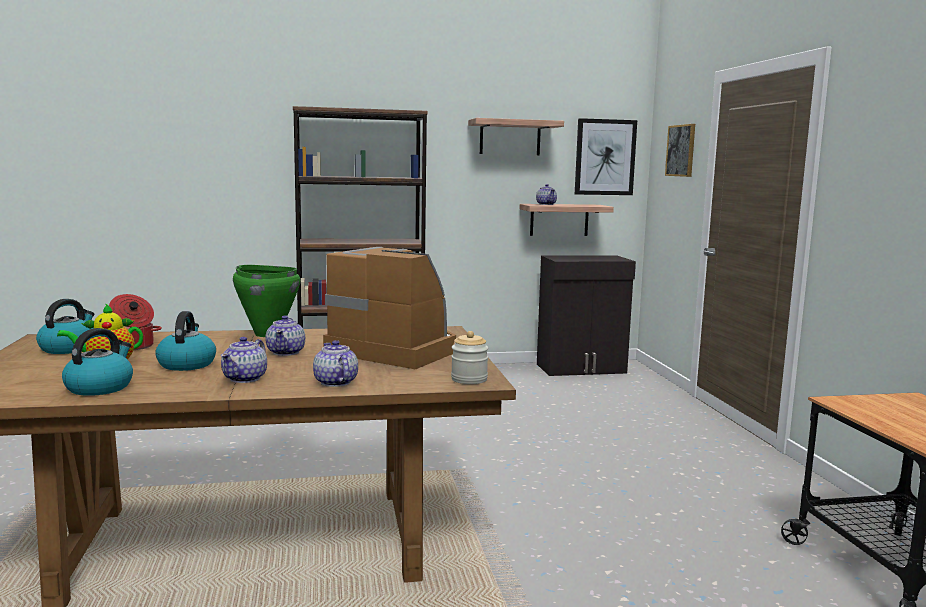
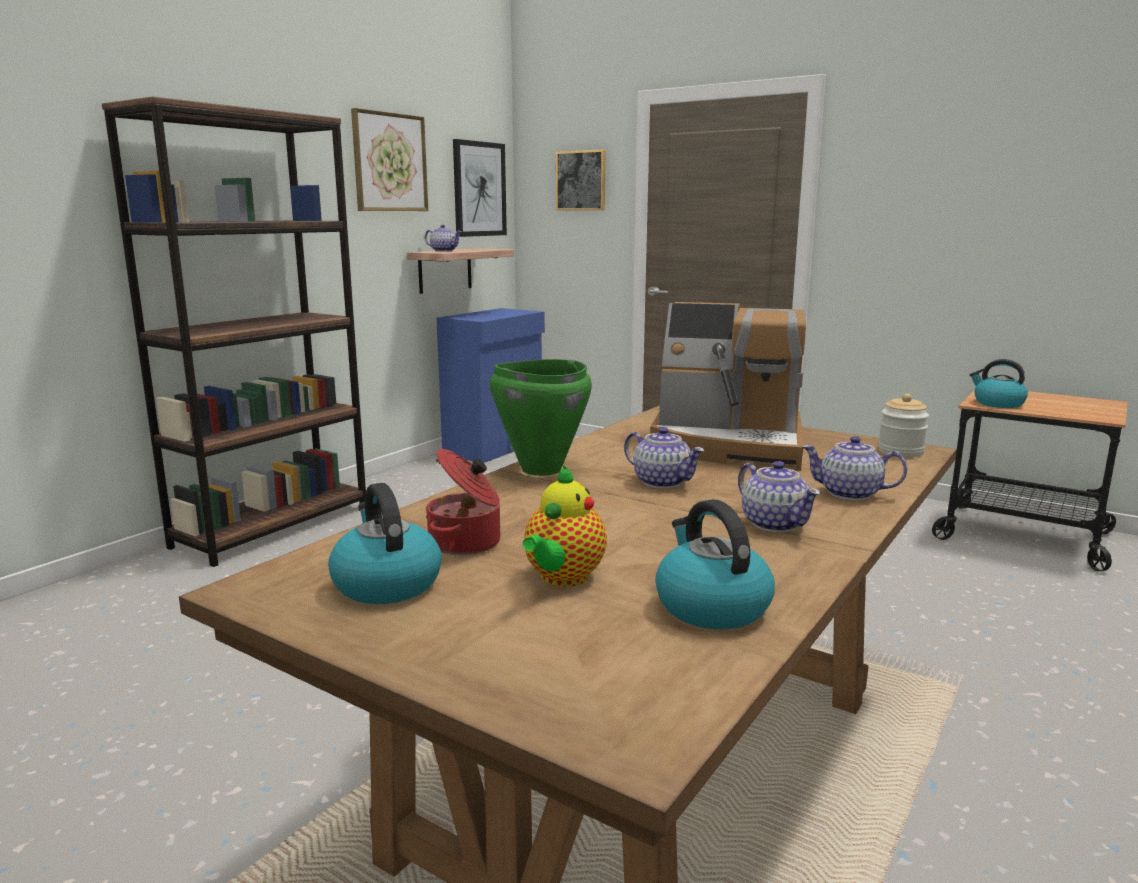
camera: 45 degrees left, 5 degrees up
kettle [155,311,216,371] -> kettle moved to [970,359,1028,408]
coffee machine [323,247,456,370] -> coffee machine turned 150 degrees counterclockwise [650,302,806,471]
shelf [468,118,564,155] -> picture [351,108,428,211]
black cabinet [537,255,636,376] -> blue cabinet [436,308,545,463]

